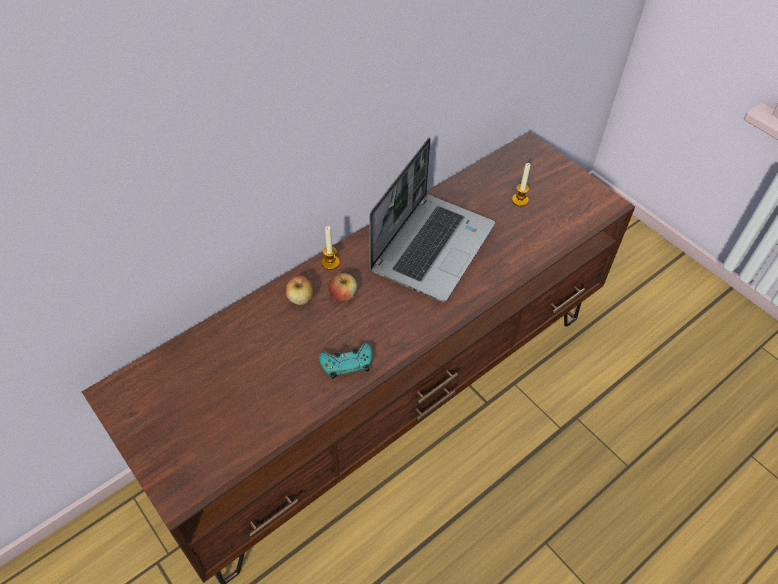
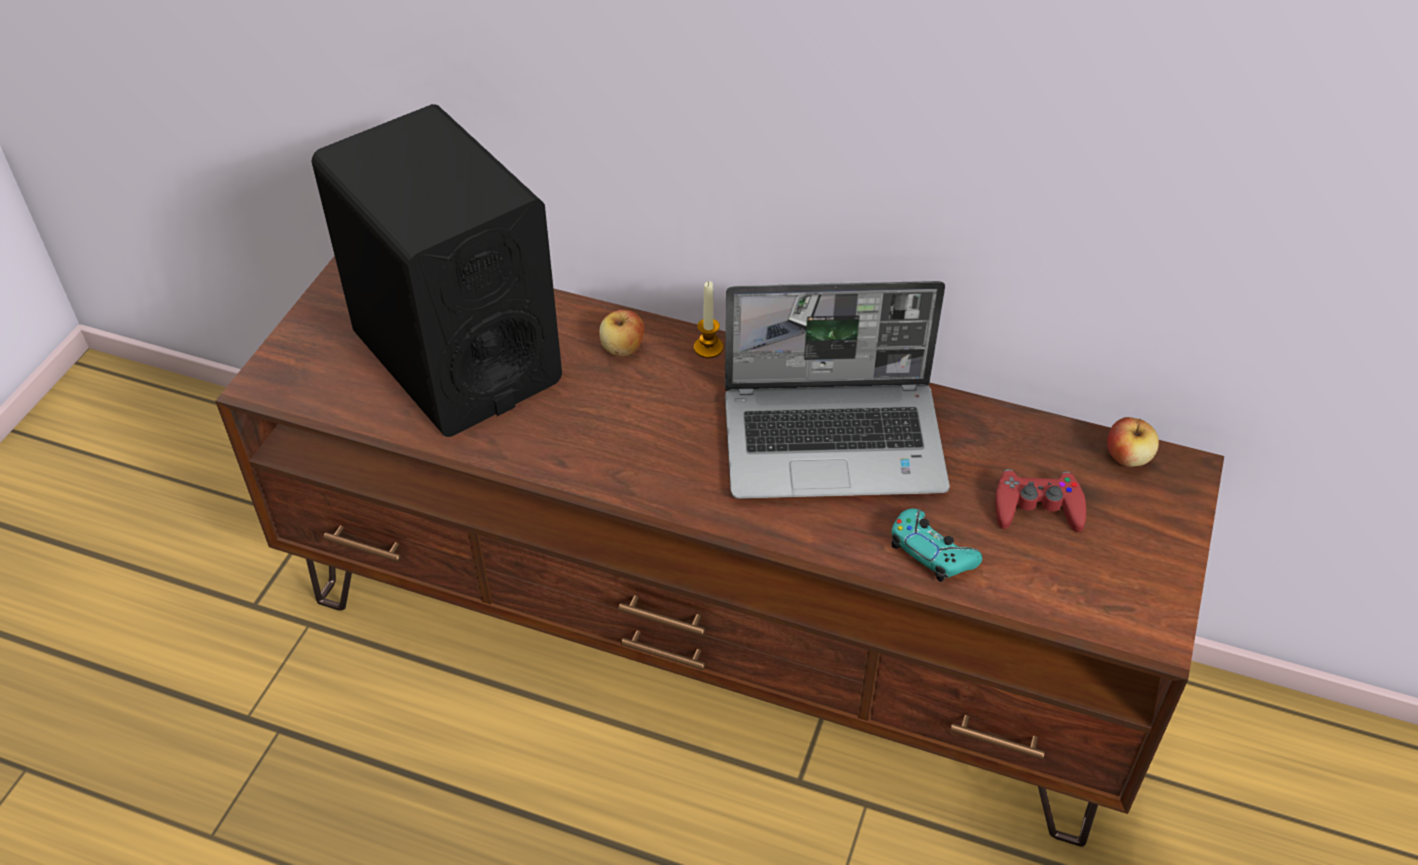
camera: 60 degrees right, 5 degrees down
turquoise game controller [319,343,372,379] -> turquoise game controller moved to [891,509,982,582]
apple [328,273,357,301] -> apple moved to [1107,417,1159,467]
candle [512,163,530,206] -> red game controller [995,469,1086,532]
none -> black speaker [311,104,562,437]

